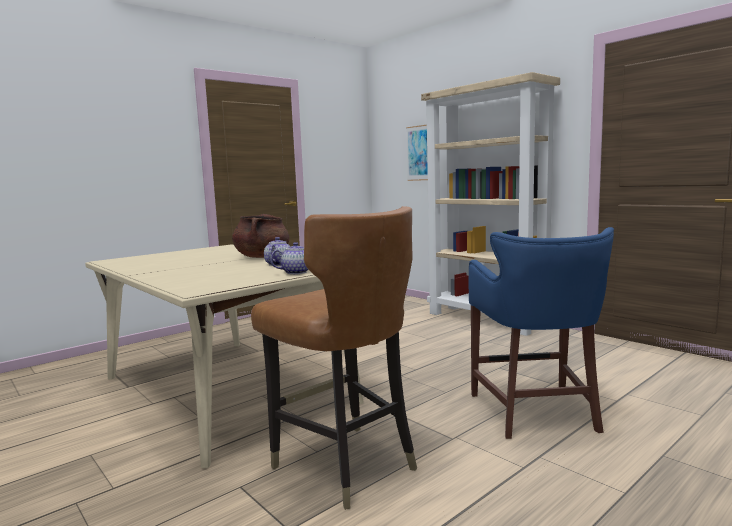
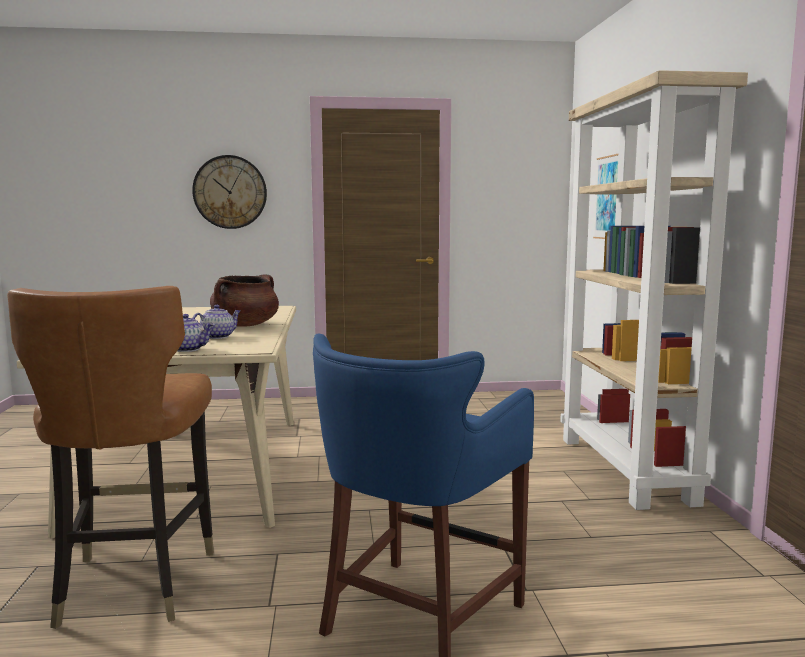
camera: 35 degrees right, 0 degrees up
none -> wall clock [192,155,267,229]

